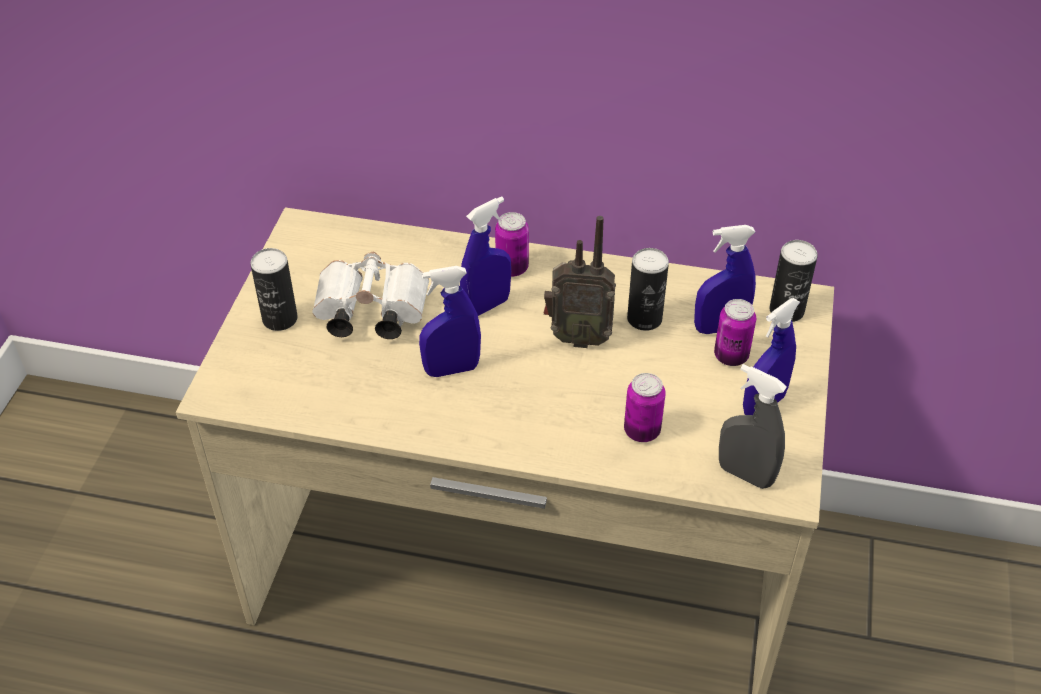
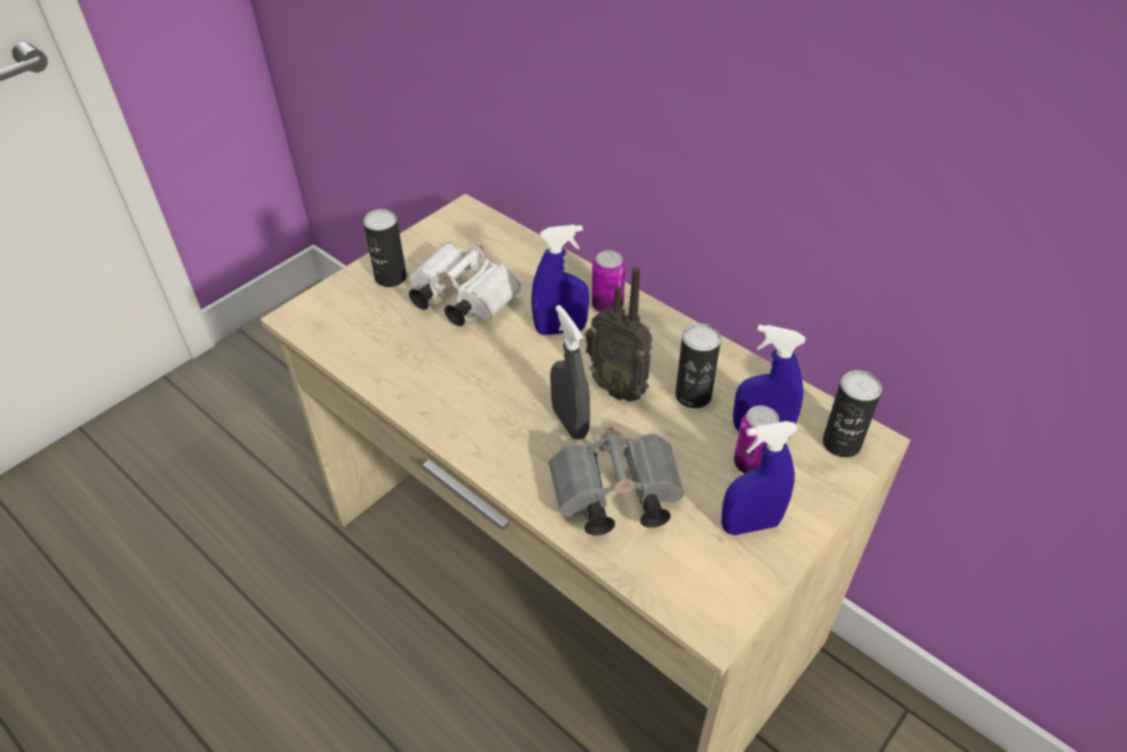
camera: 30 degrees right, 0 degrees up
blue spray bottle [419,266,481,377] -> none
can [624,373,666,442] -> grey binoculars [548,427,684,536]
grey spray bottle [719,364,787,489] -> grey spray bottle moved to [550,305,590,440]

